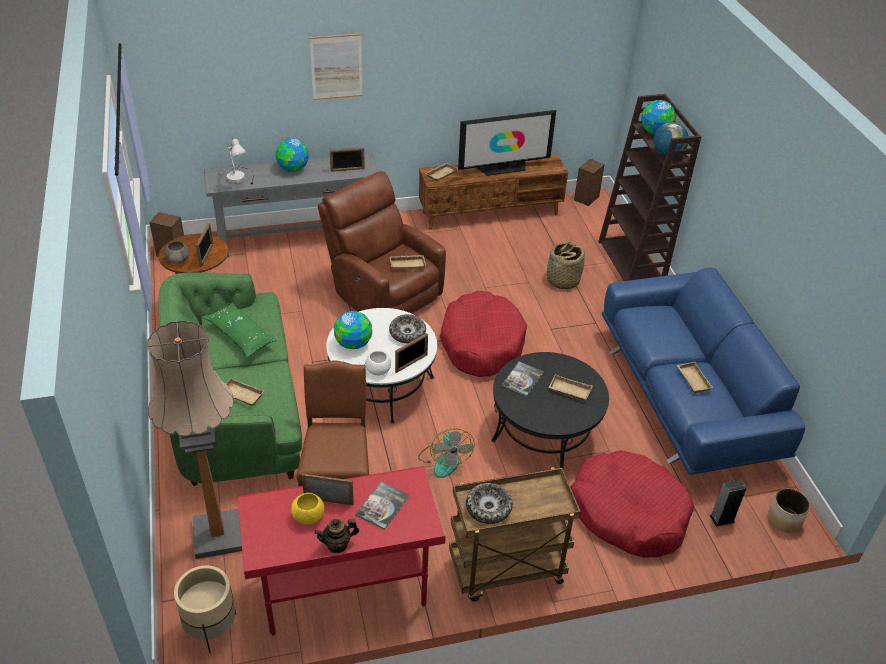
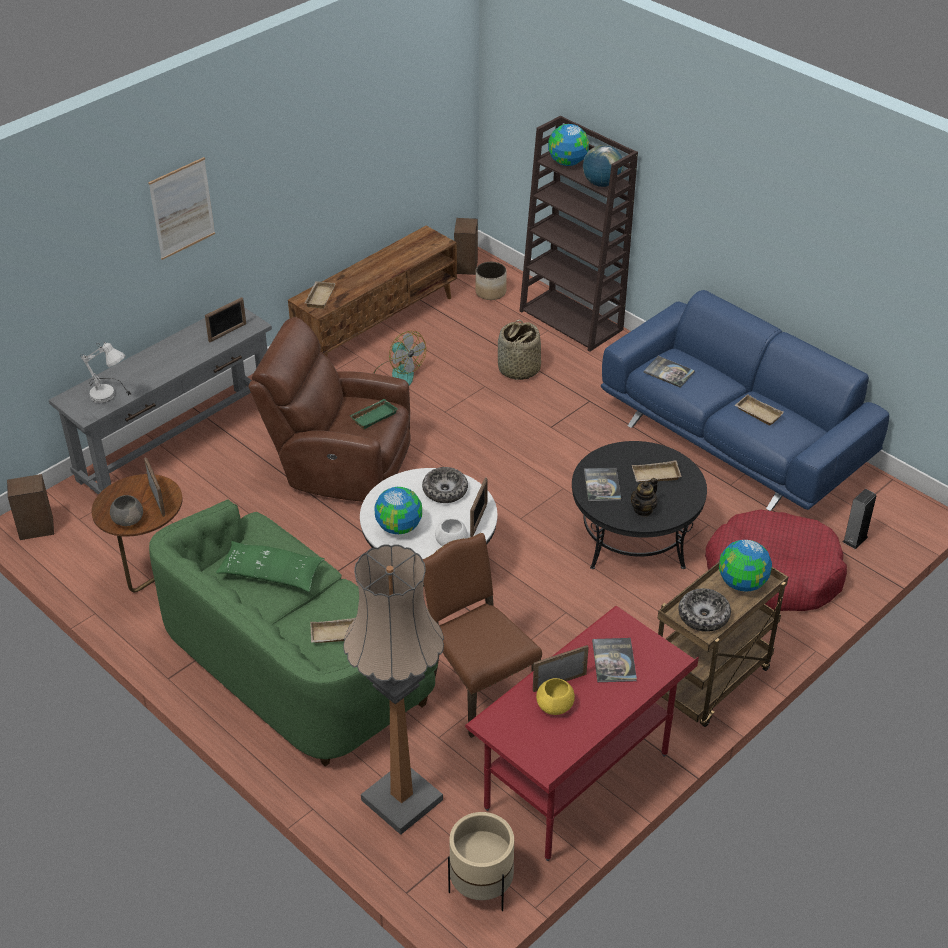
camera: 30 degrees left, 0 degrees up
globe [276,138,309,172] -> globe moved to [719,540,772,591]
teapot [314,518,359,553] -> teapot moved to [631,478,658,517]
beige tray [390,255,426,270] -> green tray [350,399,398,429]
fan [418,428,475,478] -> fan moved to [373,331,426,385]
red dog bed [440,291,527,377] -> none
television [458,110,556,176] -> none
planter [768,488,810,533] -> planter moved to [475,262,506,300]
none -> book [643,356,695,388]

